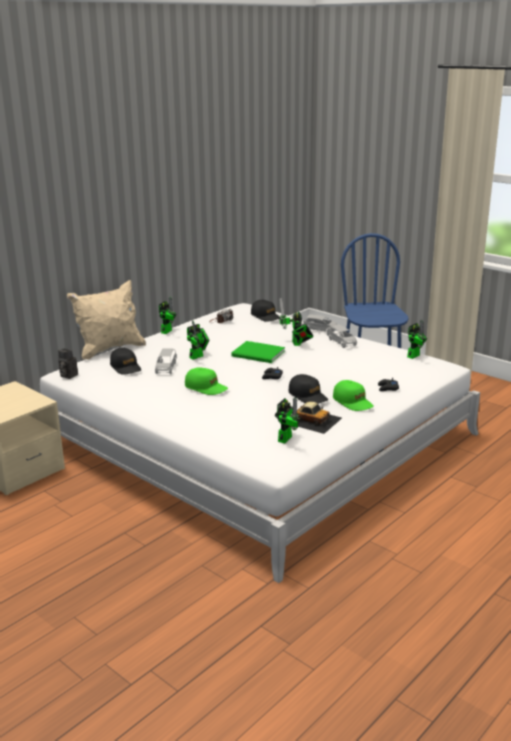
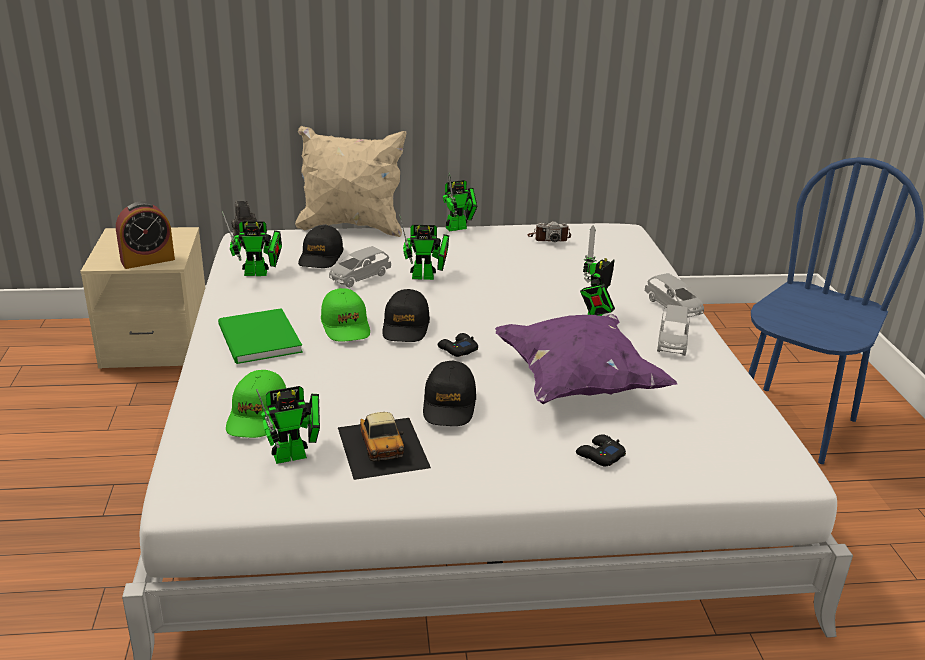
camera: 40 degrees right, 5 degrees up
green book [231,341,285,363] -> green book moved to [218,308,303,364]
black cap [251,300,281,322] -> black cap moved to [382,289,430,342]
green cap [333,380,374,411] -> green cap moved to [226,370,286,438]
toy robot [407,320,427,359] -> toy robot moved to [222,211,282,276]
none -> alarm clock [116,201,175,269]
none -> purple pillow [495,314,677,404]

